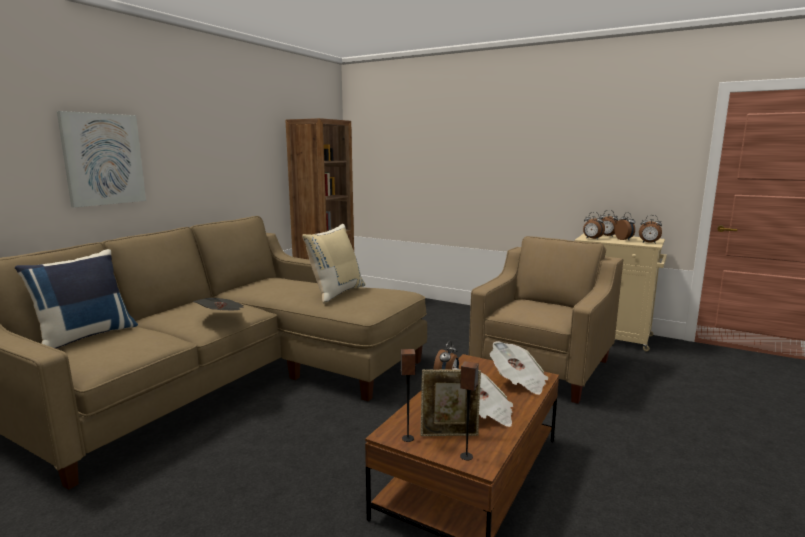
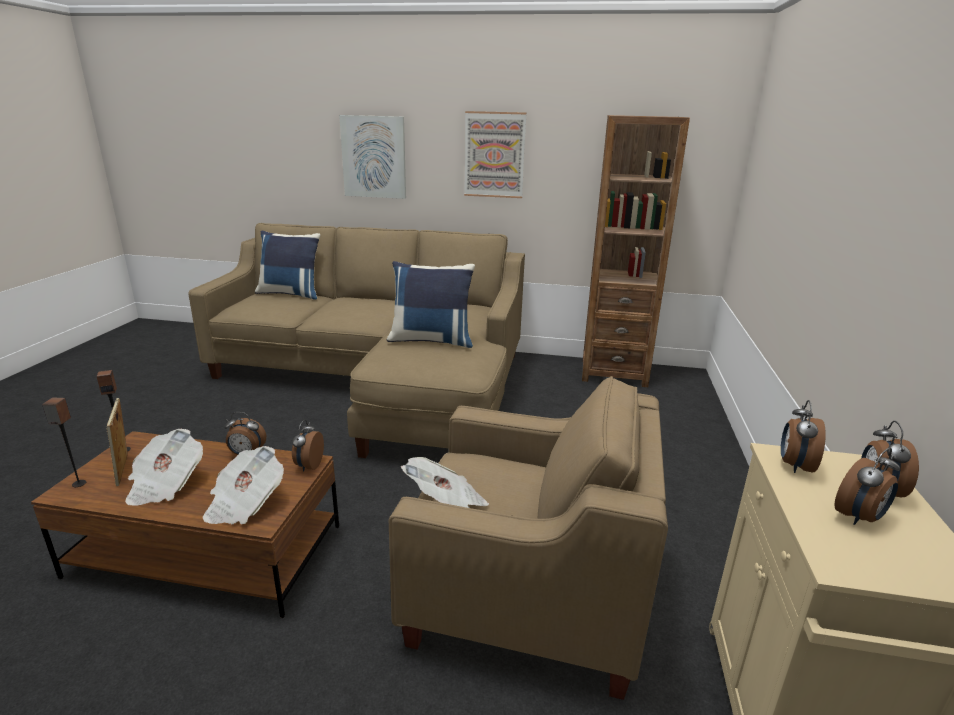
camera: 70 degrees right, 10 degrees up
newspaper [193,298,244,310] -> newspaper moved to [401,457,489,508]
beige pillow [302,224,366,304] -> blue pillow [387,261,475,348]
alarm clock [639,215,662,244] -> alarm clock moved to [292,420,324,472]
none -> picture [464,111,526,198]

